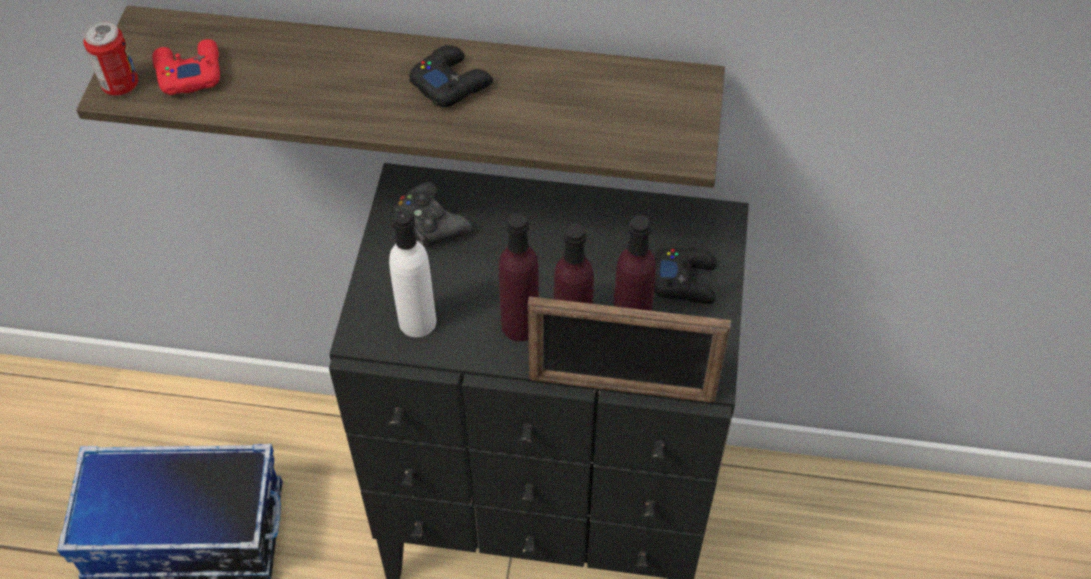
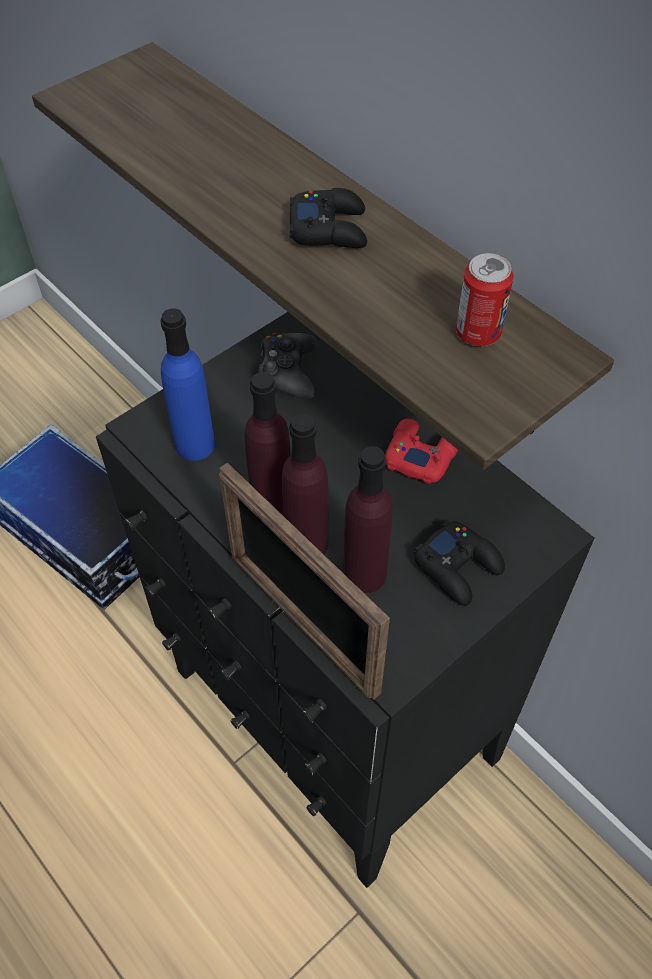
camera: 40 degrees right, 0 degrees up
can [83,22,138,96] -> can moved to [456,253,513,346]
red game controller [153,39,220,95] -> red game controller moved to [385,419,458,484]
white bottle [389,209,437,337] -> blue bottle [161,308,215,461]

